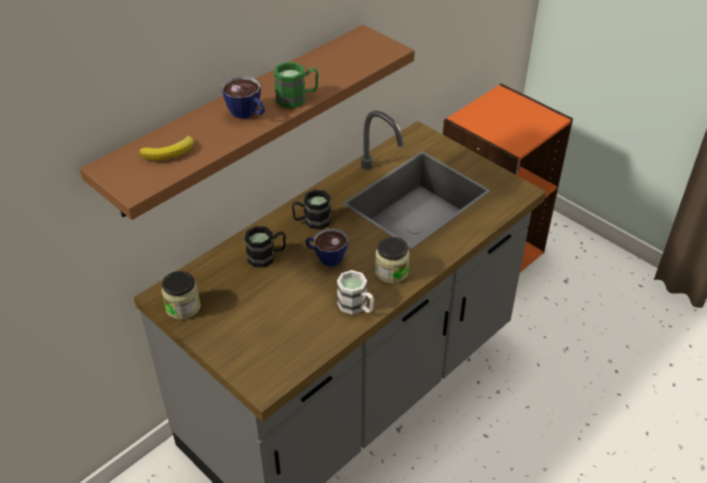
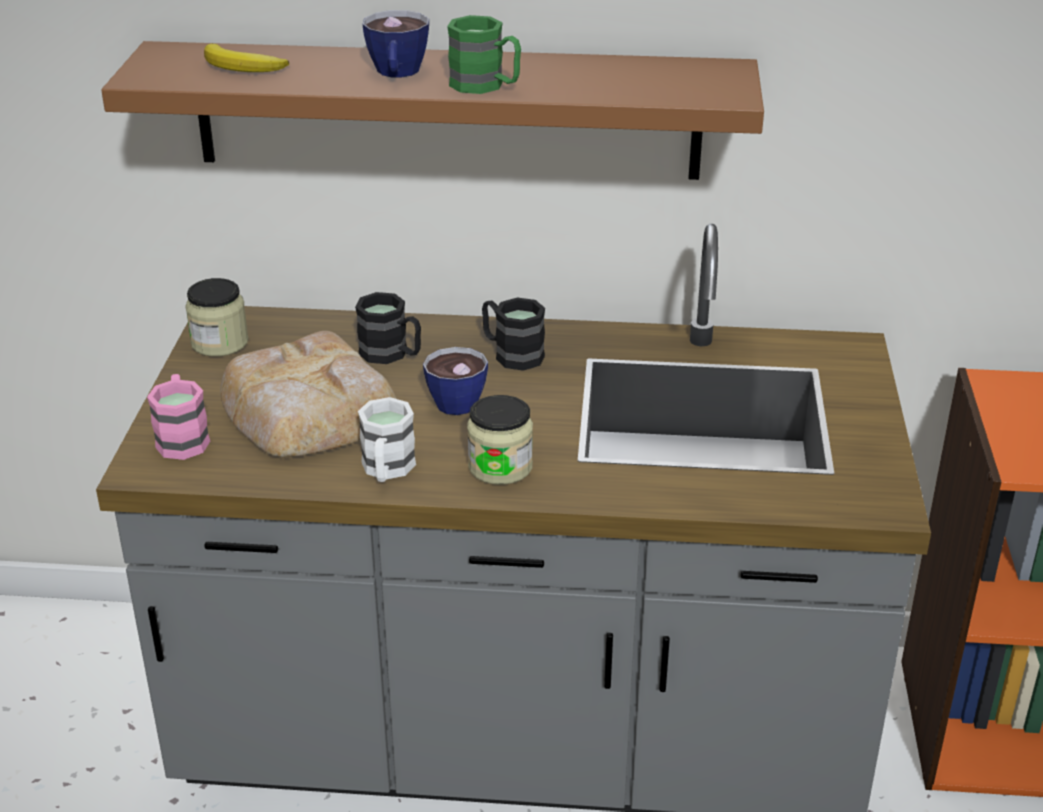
camera: 50 degrees right, 10 degrees down
none -> pink mug [147,374,210,460]
none -> bread [220,331,397,457]

